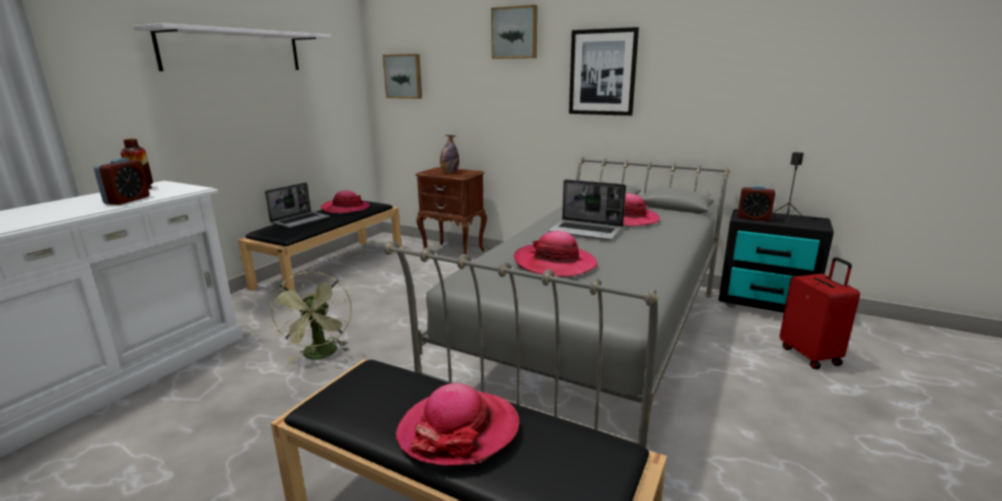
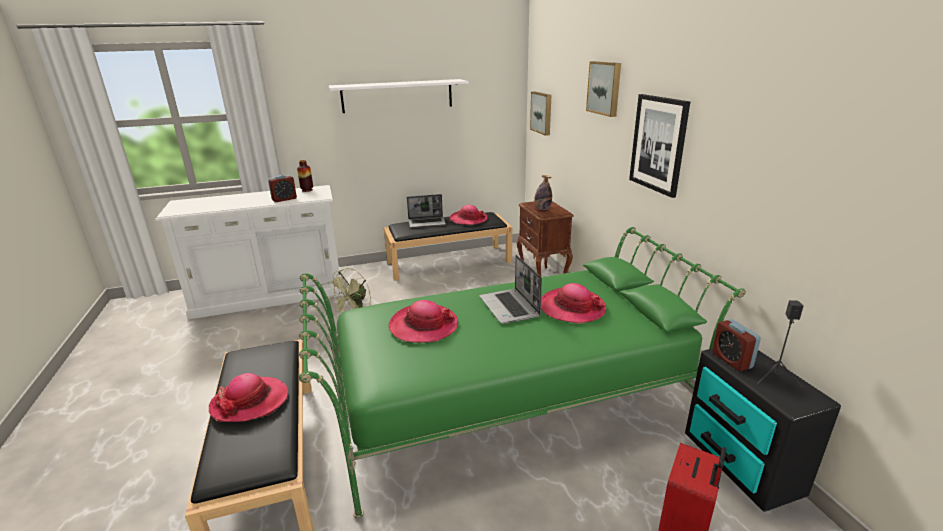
camera: 45 degrees right, 5 degrees up
grey bed [384,157,730,448] -> green bed [299,227,746,518]

